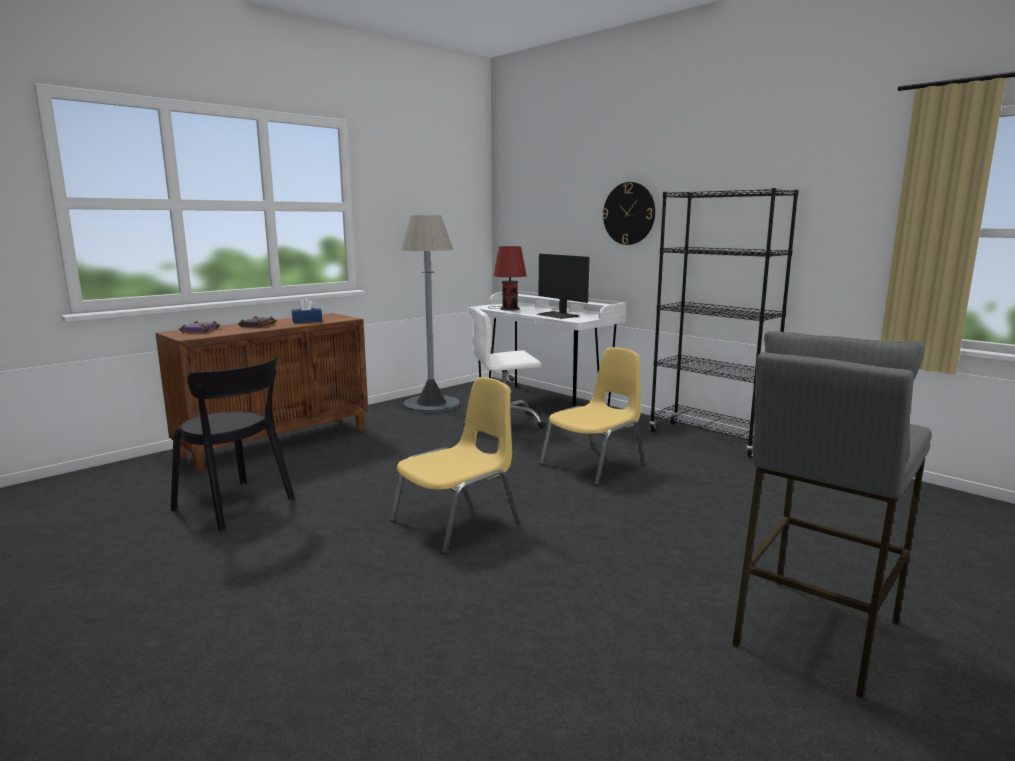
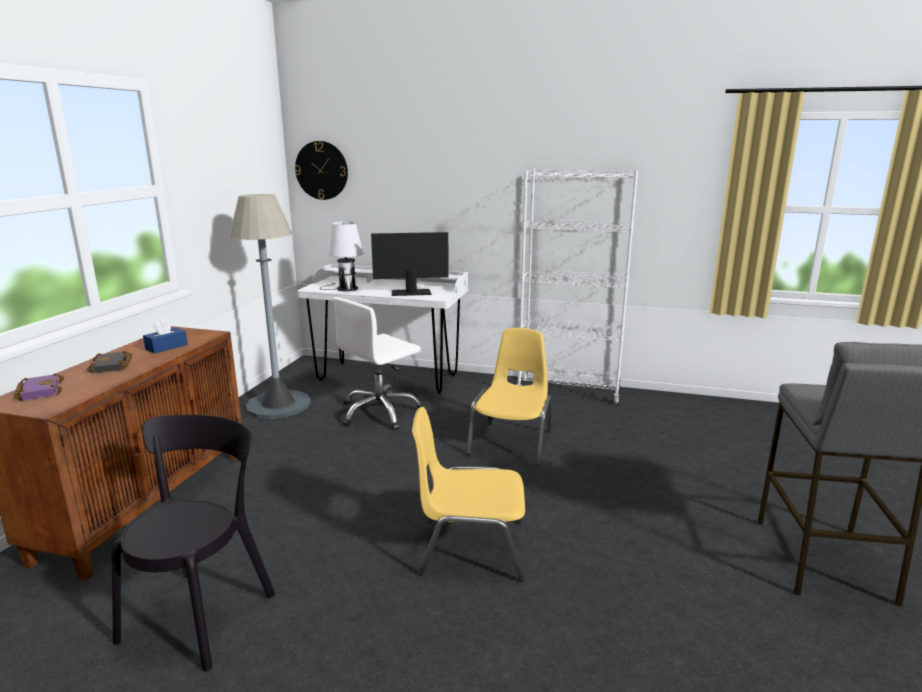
camera: 30 degrees left, 5 degrees up
black chair [171,355,295,531] -> black chair turned 75 degrees counterclockwise [111,415,275,671]
yellow chair [390,377,519,554] -> yellow chair turned 105 degrees counterclockwise [412,407,525,582]
red table lamp [488,246,527,311] -> white table lamp [320,221,364,291]
monitor [536,254,590,319] -> monitor turned 150 degrees clockwise [371,232,449,296]
wall clock [602,182,655,245] -> wall clock moved to [295,141,348,200]
black bookcase [649,188,799,458] -> white bookcase [517,169,638,404]

